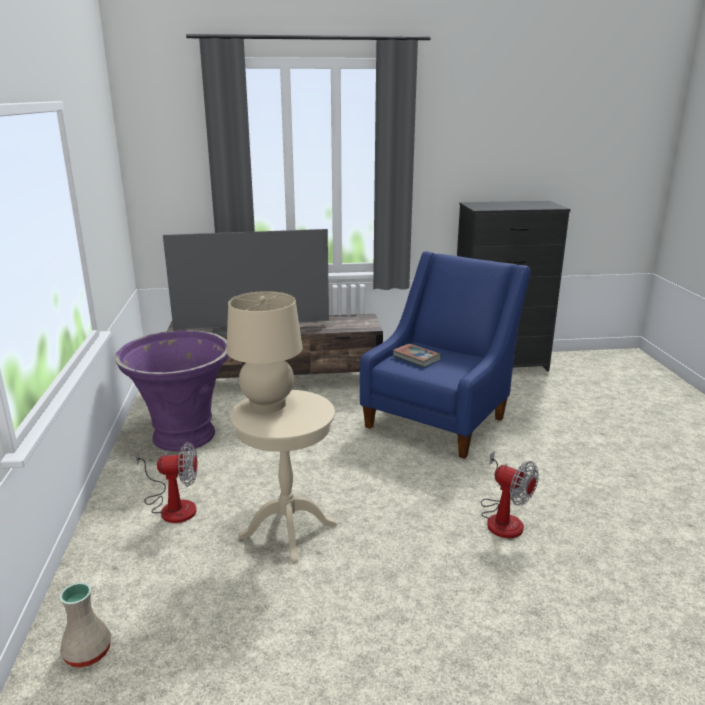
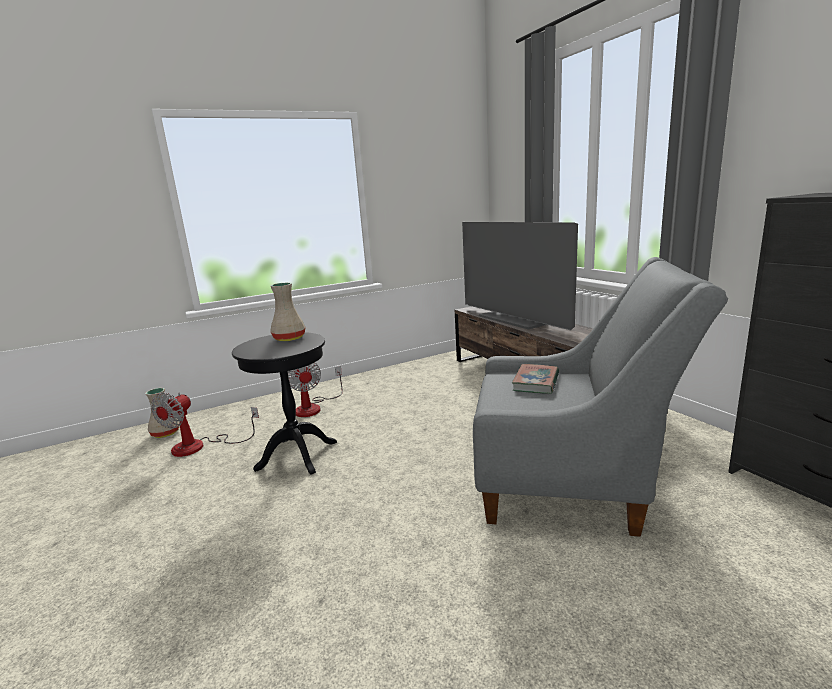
camera: 70 degrees right, 5 degrees down
purple planter [115,330,228,451] -> none
beige table lamp [226,291,303,413] -> beige vase [270,283,305,341]
beige side table [230,390,337,563] -> black side table [232,332,337,475]
blue armchair [360,251,531,459] -> grey armchair [473,257,728,537]
fan [481,451,539,538] -> fan moved to [151,392,259,457]

